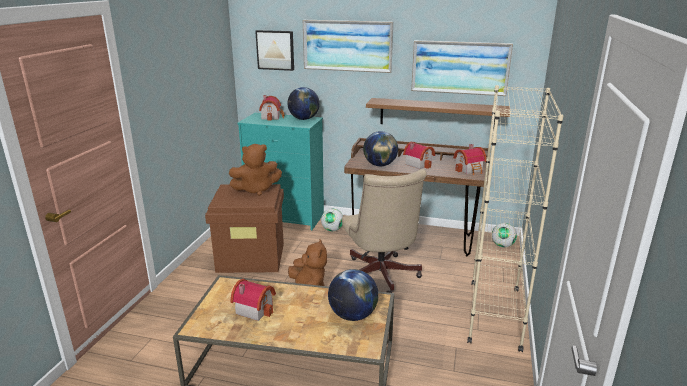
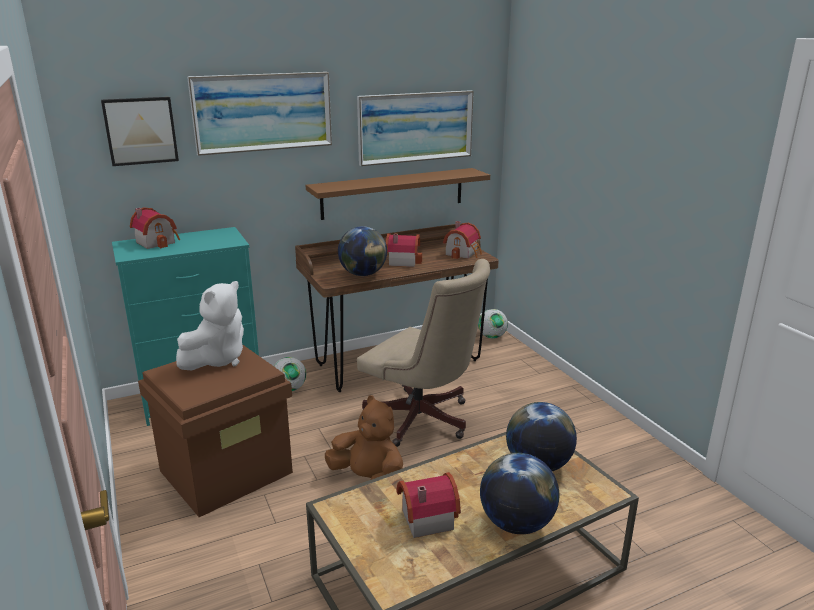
camera: 40 degrees left, 0 degrees up
brown plush toy [229,144,282,196] -> white plush toy [176,281,244,370]
globe [288,87,320,120] -> globe moved to [480,453,559,534]
beige bookcase [467,85,563,352] -> none

